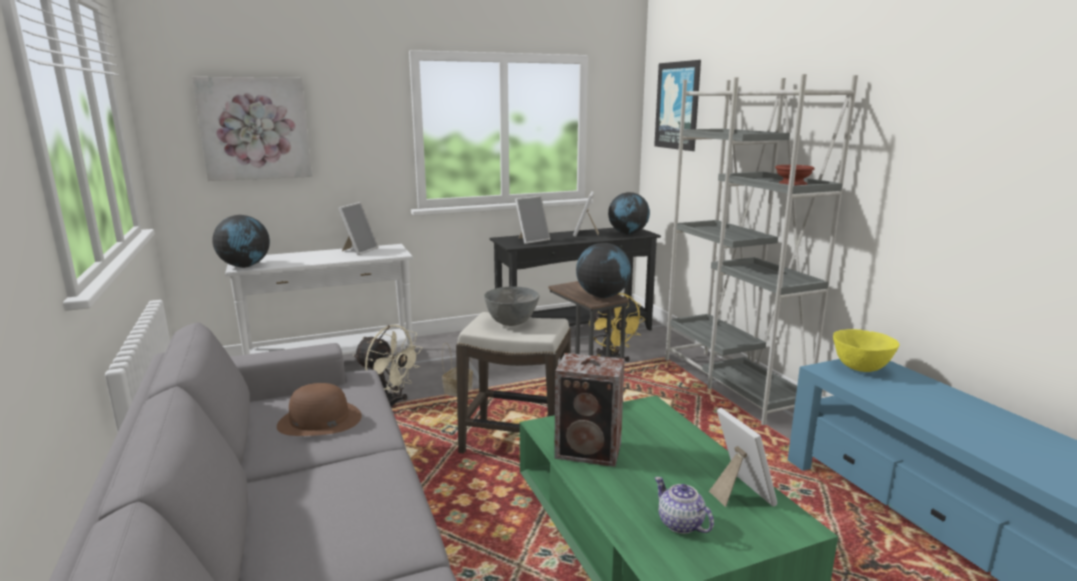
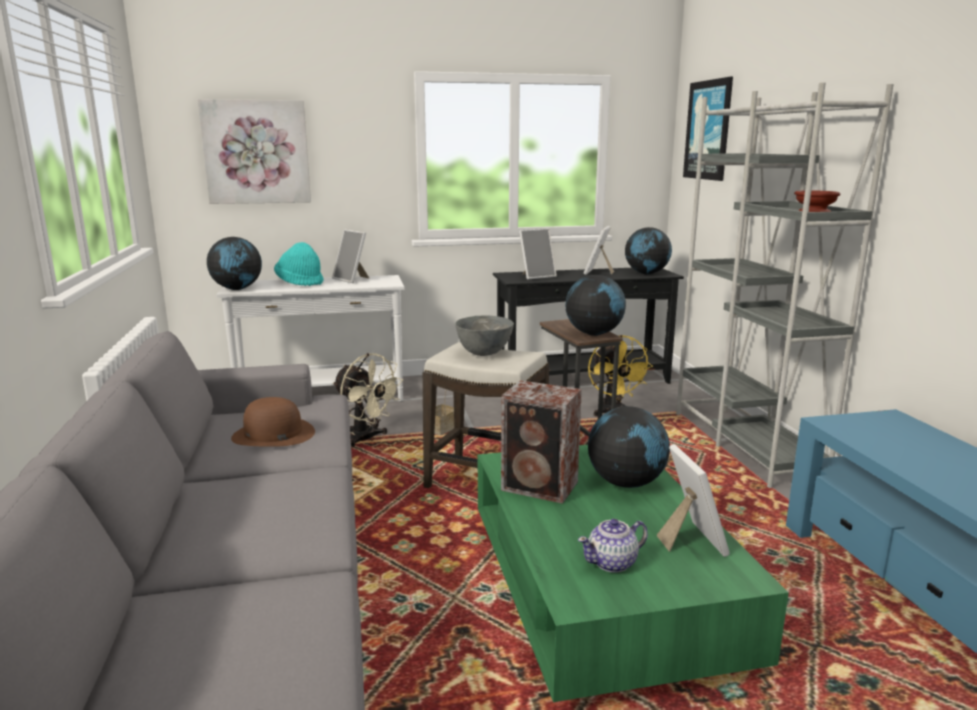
camera: 10 degrees right, 0 degrees up
picture frame [338,202,378,255] -> picture frame turned 105 degrees clockwise [332,229,369,283]
teapot [655,477,714,534] -> teapot turned 90 degrees counterclockwise [578,519,648,573]
yellow bowl [833,329,900,372] -> none
none -> turquoise hat [274,242,323,286]
none -> globe [588,406,670,488]

